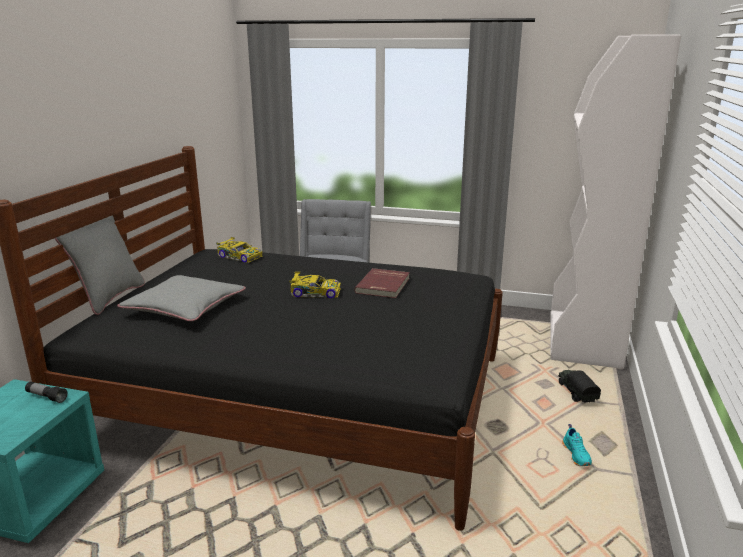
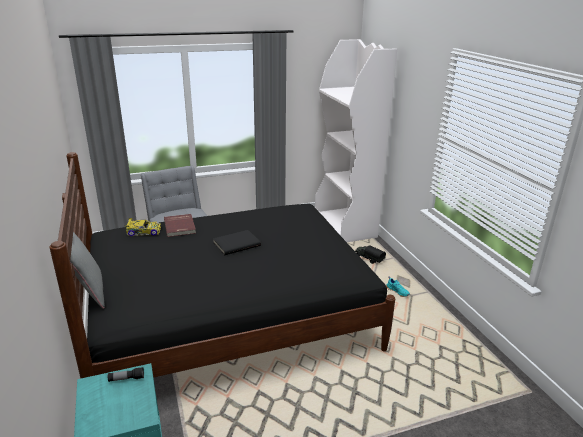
camera: 35 degrees left, 5 degrees up
grey pillow [117,275,246,321] -> none
toy car [289,271,341,298] -> black book [213,230,261,255]
red book [354,268,410,298] -> red book moved to [164,214,196,237]

